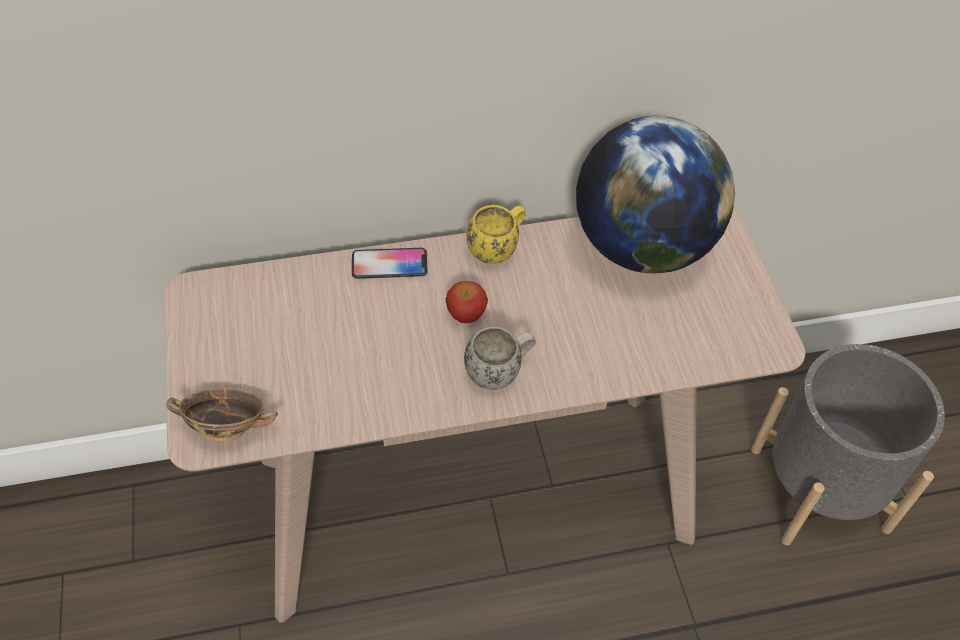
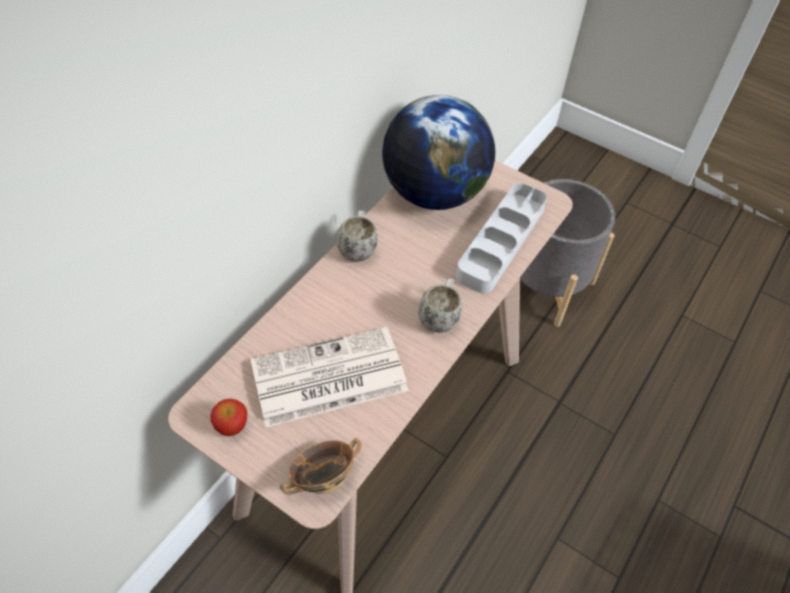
camera: 45 degrees left, 0 degrees up
phone [352,248,428,279] -> none
apple [445,281,488,324] -> apple moved to [210,399,247,436]
yellow mug [466,205,526,264] -> white mug [337,210,378,261]
none -> newspaper [250,327,408,427]
none -> grey tray [456,183,547,293]

